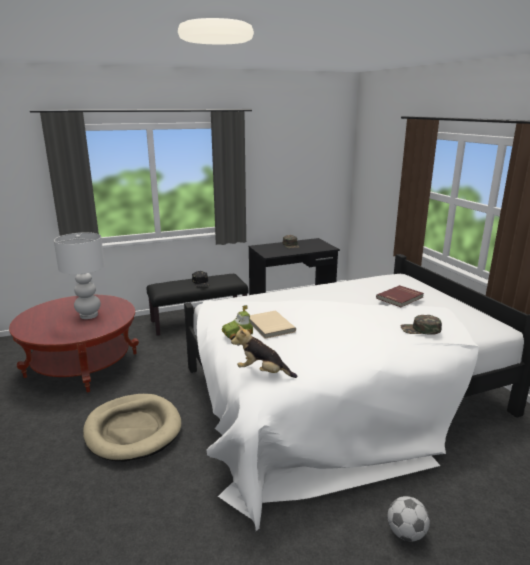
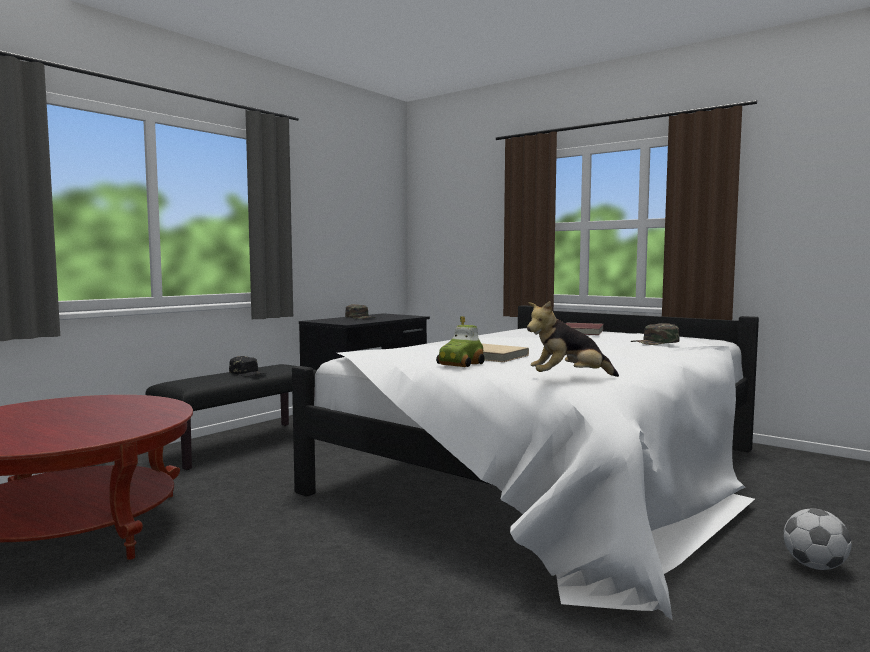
camera: 30 degrees left, 15 degrees down
white table lamp [54,232,105,319] -> none
beige dog bed [83,394,182,461] -> none

